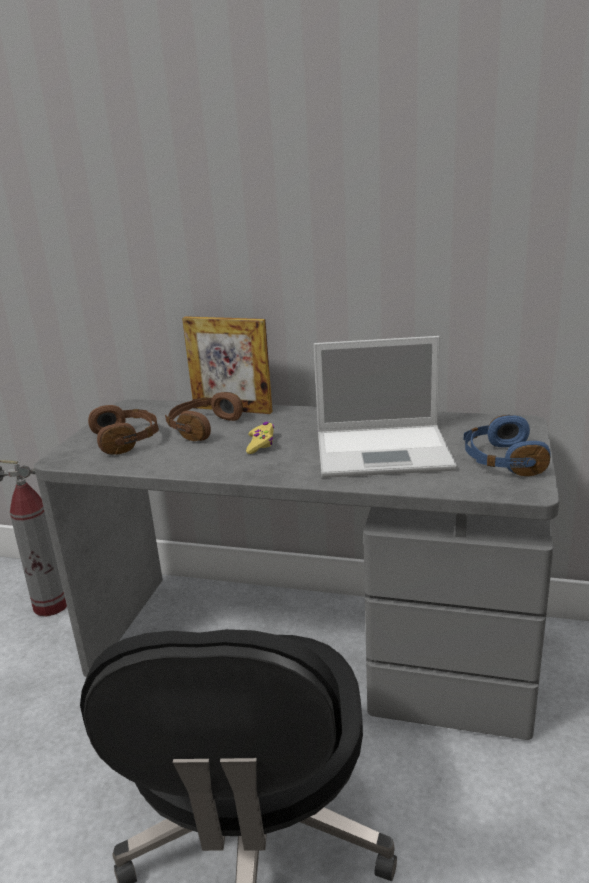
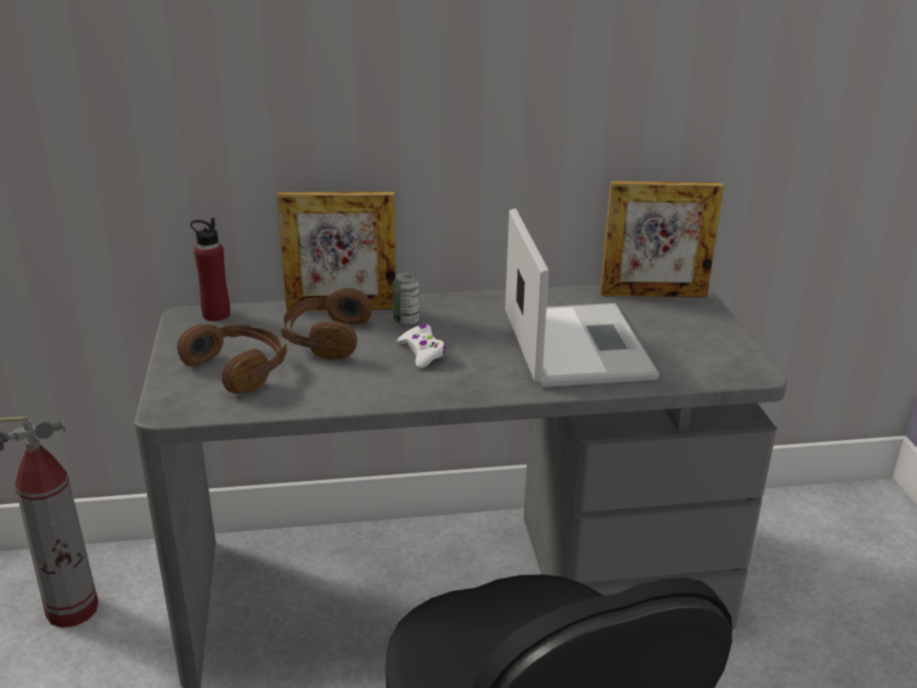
camera: 25 degrees left, 5 degrees up
yellow game controller [246,422,274,454] -> white game controller [397,324,446,368]
laptop [314,336,457,478] -> laptop turned 75 degrees counterclockwise [505,208,659,387]
blue headphones [463,415,551,476] -> none
none -> red bottle [190,218,230,321]
none -> can [393,273,419,326]
none -> picture frame [600,181,724,298]

